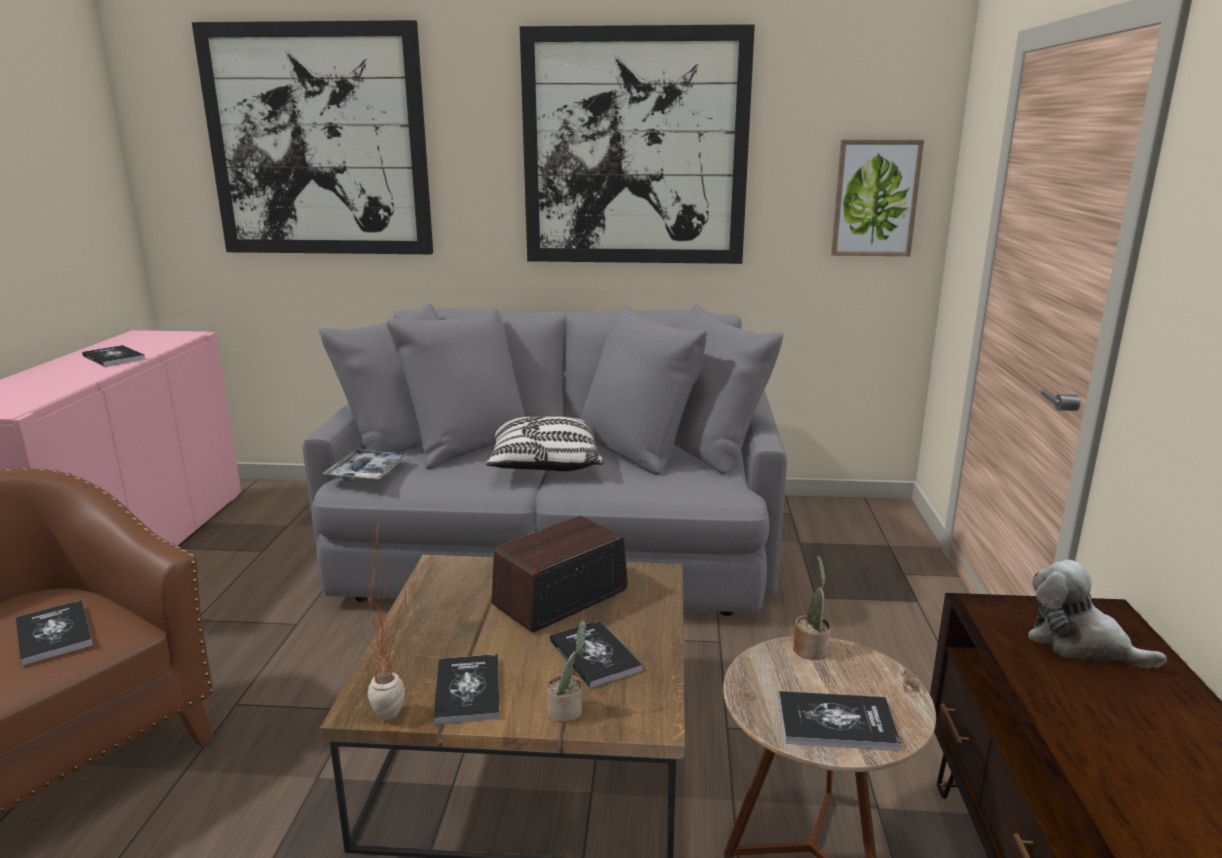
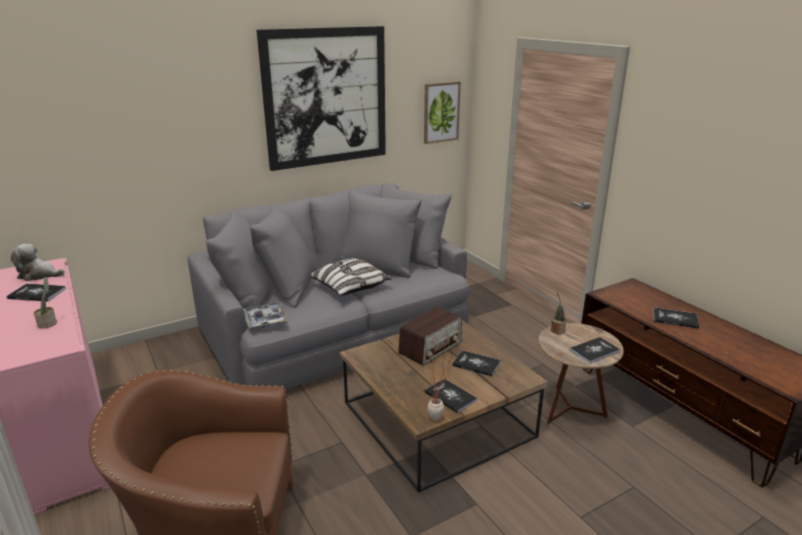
camera: 35 degrees left, 5 degrees up
book [16,600,93,666] -> book moved to [653,307,699,329]
picture [192,20,433,254] -> none
radio [492,516,628,632] -> radio turned 150 degrees counterclockwise [398,307,462,366]
potted plant [546,620,586,723] -> potted plant moved to [34,277,57,328]
plush toy [1028,560,1167,668] -> plush toy moved to [10,244,65,281]

